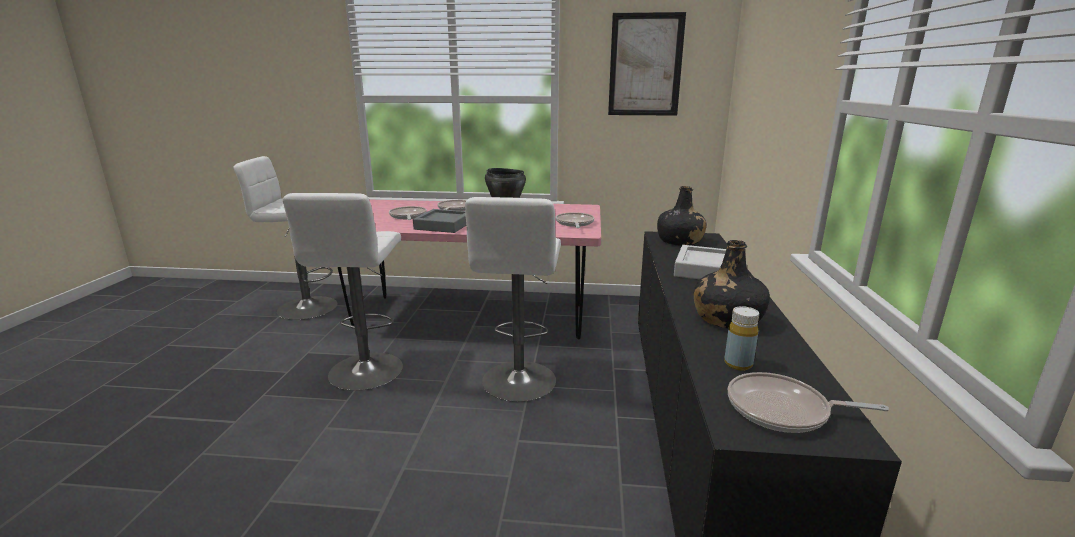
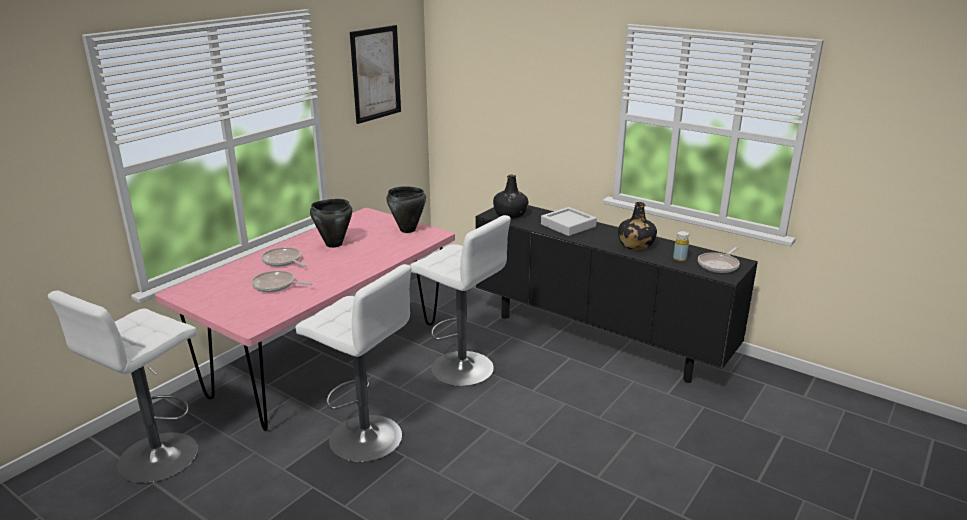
camera: 60 degrees left, 5 degrees up
grey tray [413,209,466,233] -> none
frying pan [556,212,594,228] -> black cooking pot [386,186,426,233]

